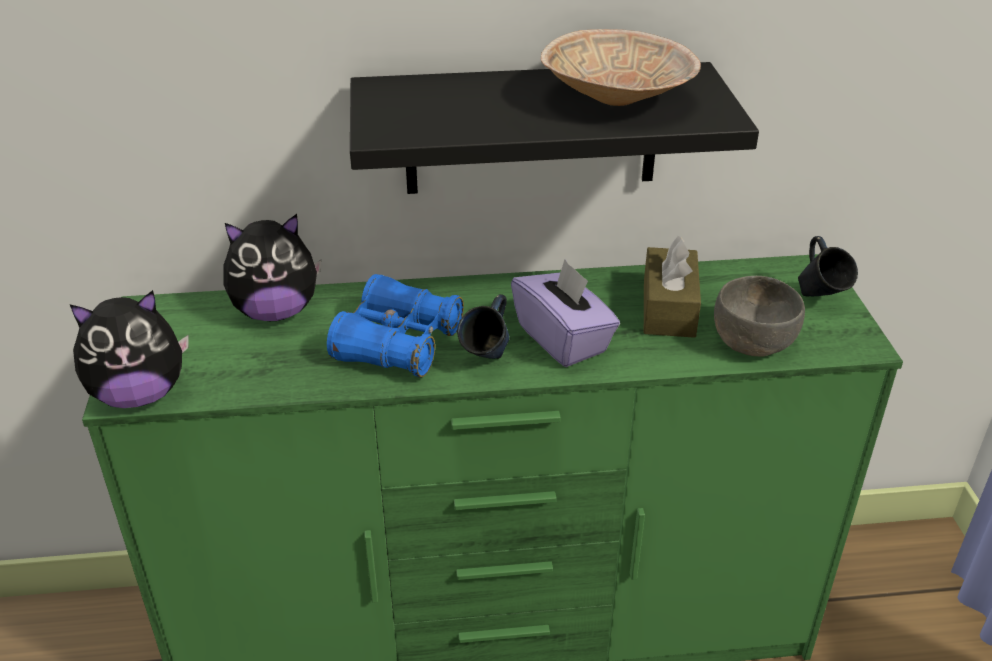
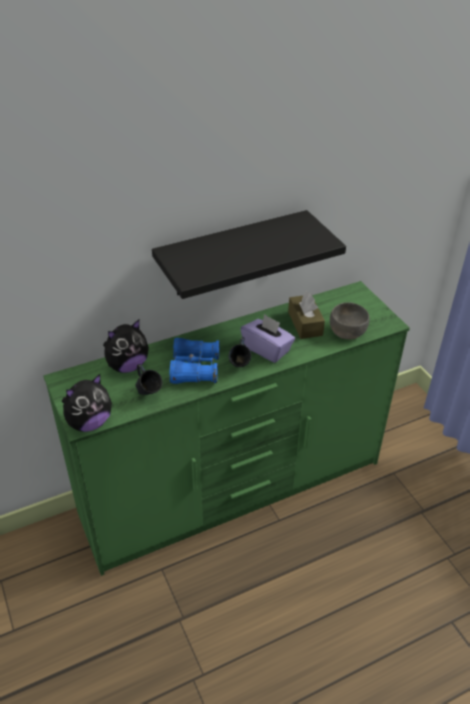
camera: 20 degrees left, 5 degrees up
beige bowl [541,29,701,106] -> none
blue mug [798,236,858,296] -> blue mug moved to [136,364,162,395]

